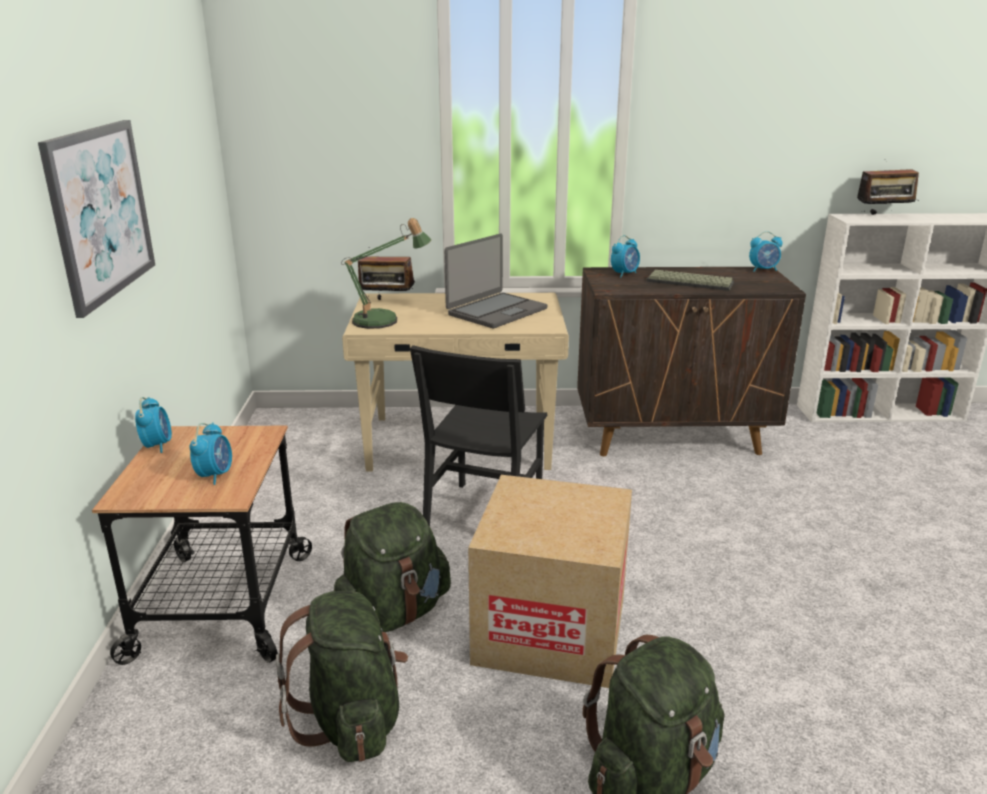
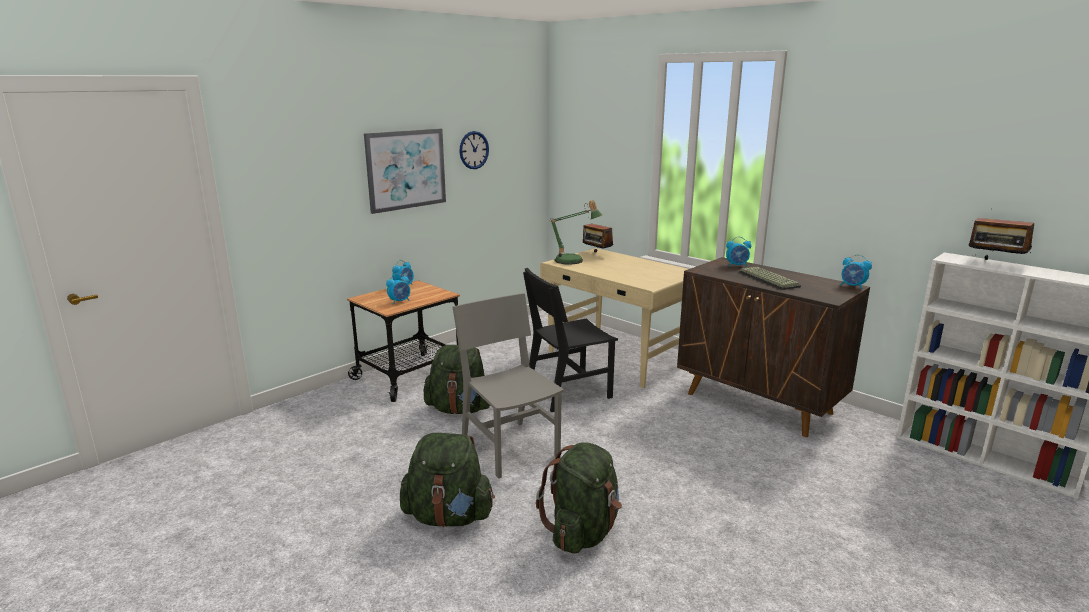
camera: 45 degrees right, 5 degrees down
green backpack [275,591,408,762] -> green backpack moved to [536,442,622,553]
laptop [444,233,547,328] -> none
cardboard box [468,475,632,688] -> grey chair [452,293,564,479]
none -> wall clock [459,131,489,169]

